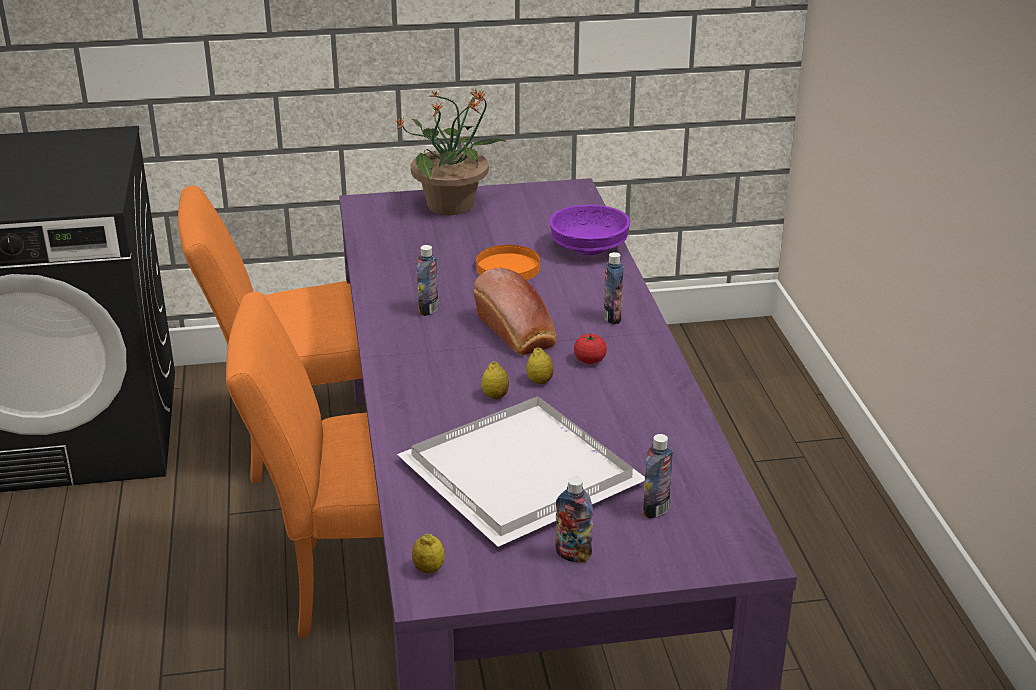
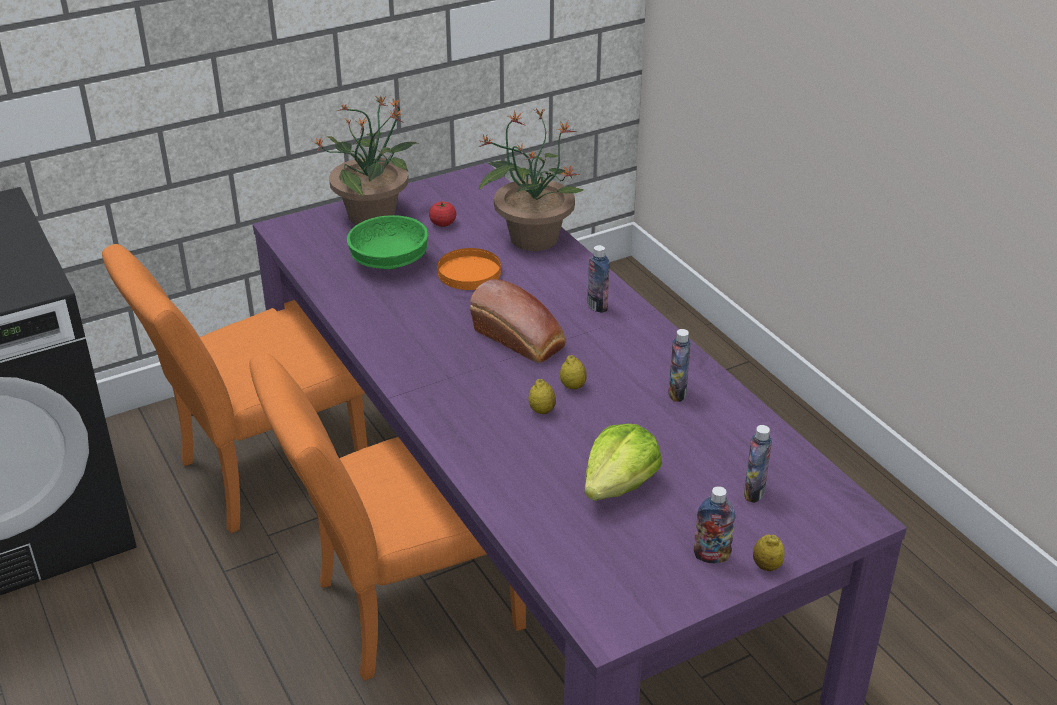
camera: 20 degrees left, 5 degrees up
white tray [397,396,645,547] -> lettuce [584,424,662,501]
lemon [412,534,444,573] -> lemon moved to [753,535,785,571]
bottle [417,245,438,316] -> bottle moved to [668,329,691,402]
purple bowl [549,205,630,255] -> potted plant [478,109,583,251]
tomato [574,334,607,364] -> tomato moved to [429,202,456,227]
none -> green bowl [347,215,428,269]

